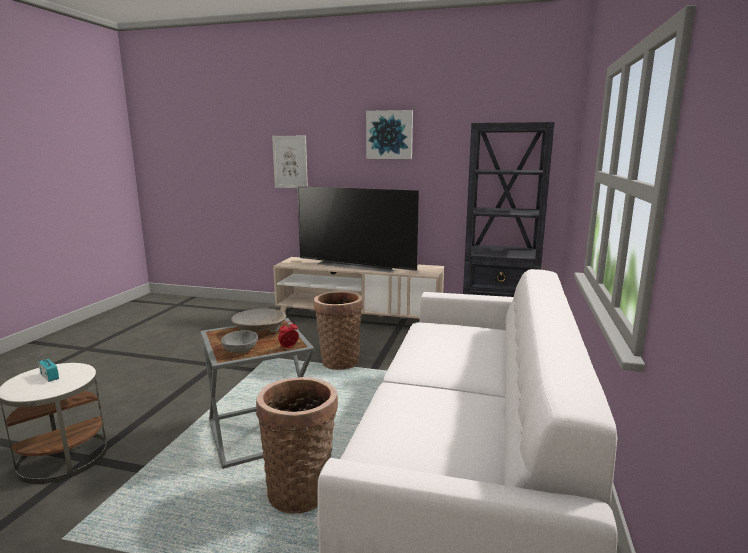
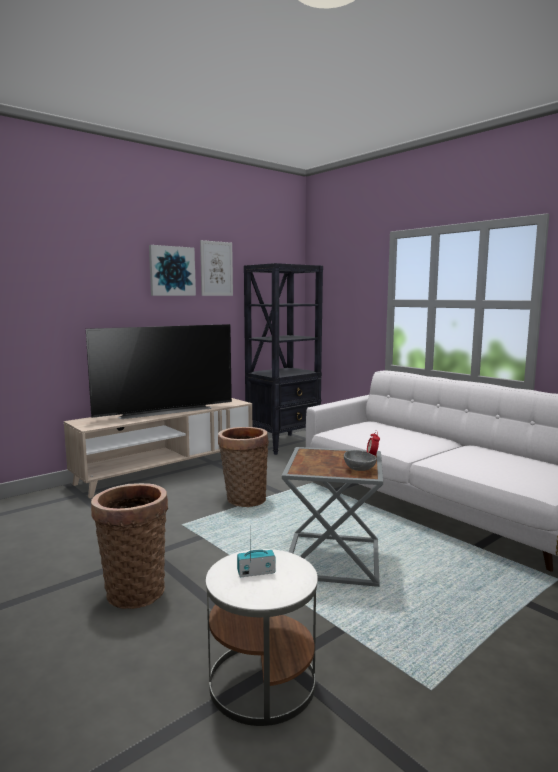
camera: 55 degrees left, 5 degrees down
beige bowl [231,309,286,333] -> none
basket [256,377,338,514] -> basket moved to [91,483,168,609]
picture [272,136,308,188] -> picture moved to [200,240,233,296]

